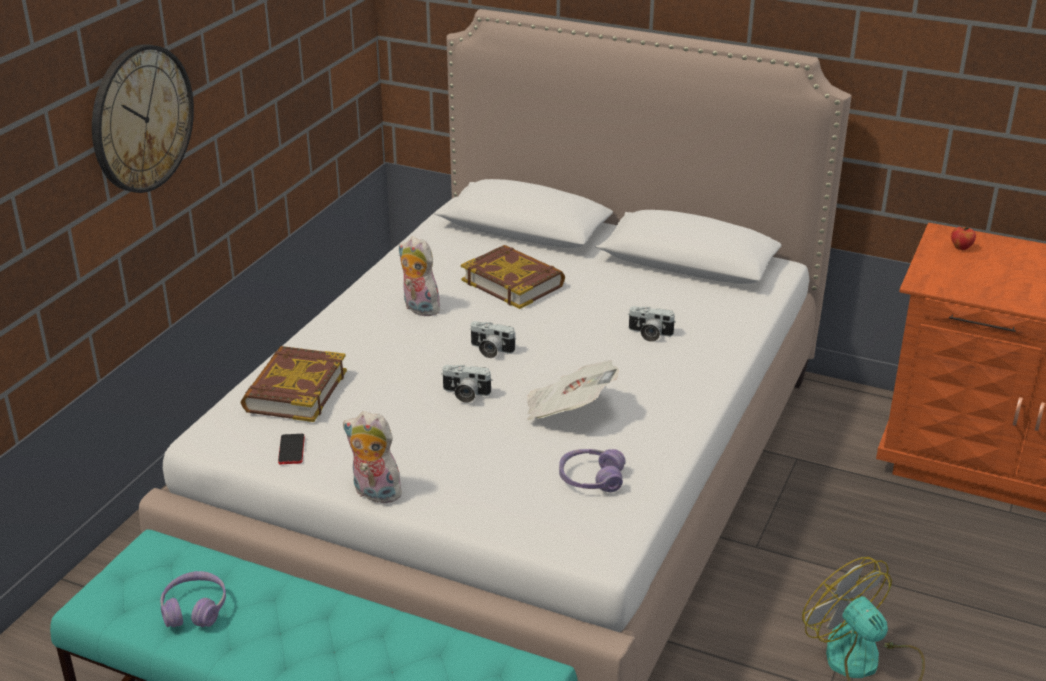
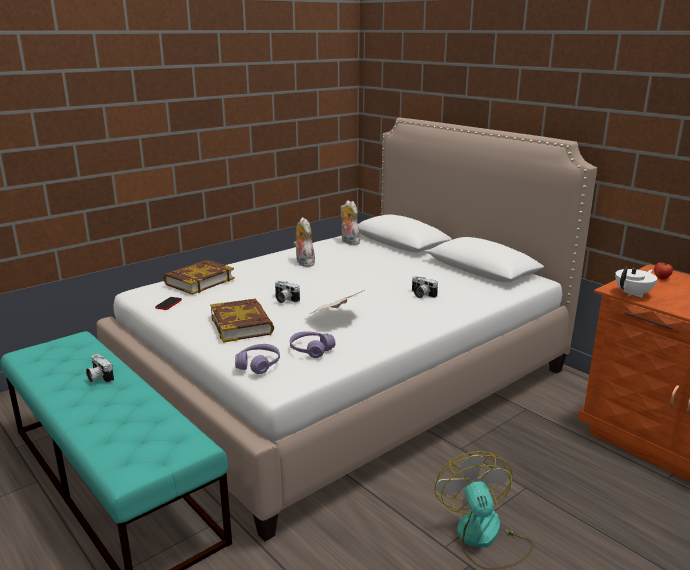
camera: 25 degrees right, 10 degrees down
wall clock [92,44,194,193] -> none
purple headphones [160,571,226,627] -> purple headphones moved to [235,344,280,374]
plush toy [343,411,406,503] -> plush toy moved to [340,200,360,245]
book [461,245,565,309] -> book moved to [210,299,274,343]
camera [470,321,516,358] -> camera moved to [86,354,114,383]
none -> white teapot [615,267,657,298]

